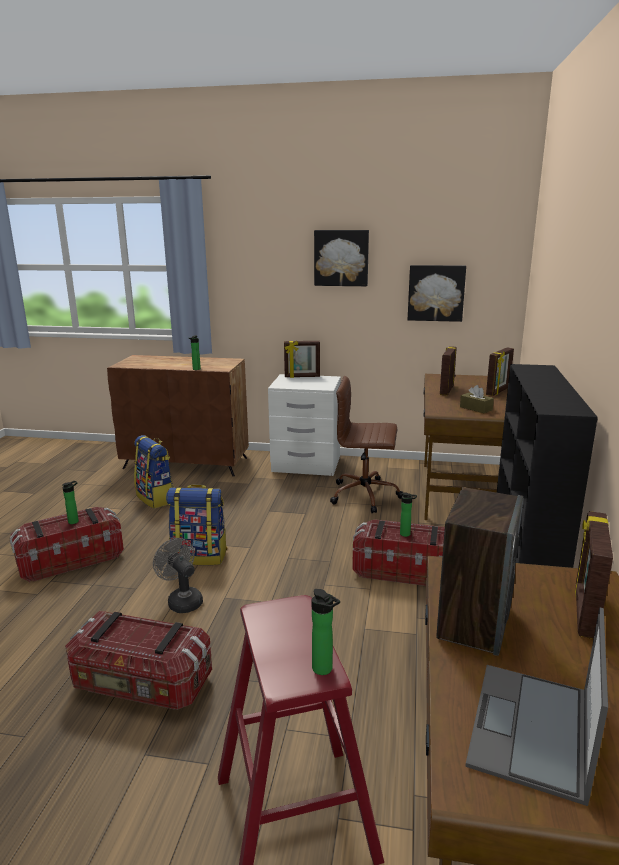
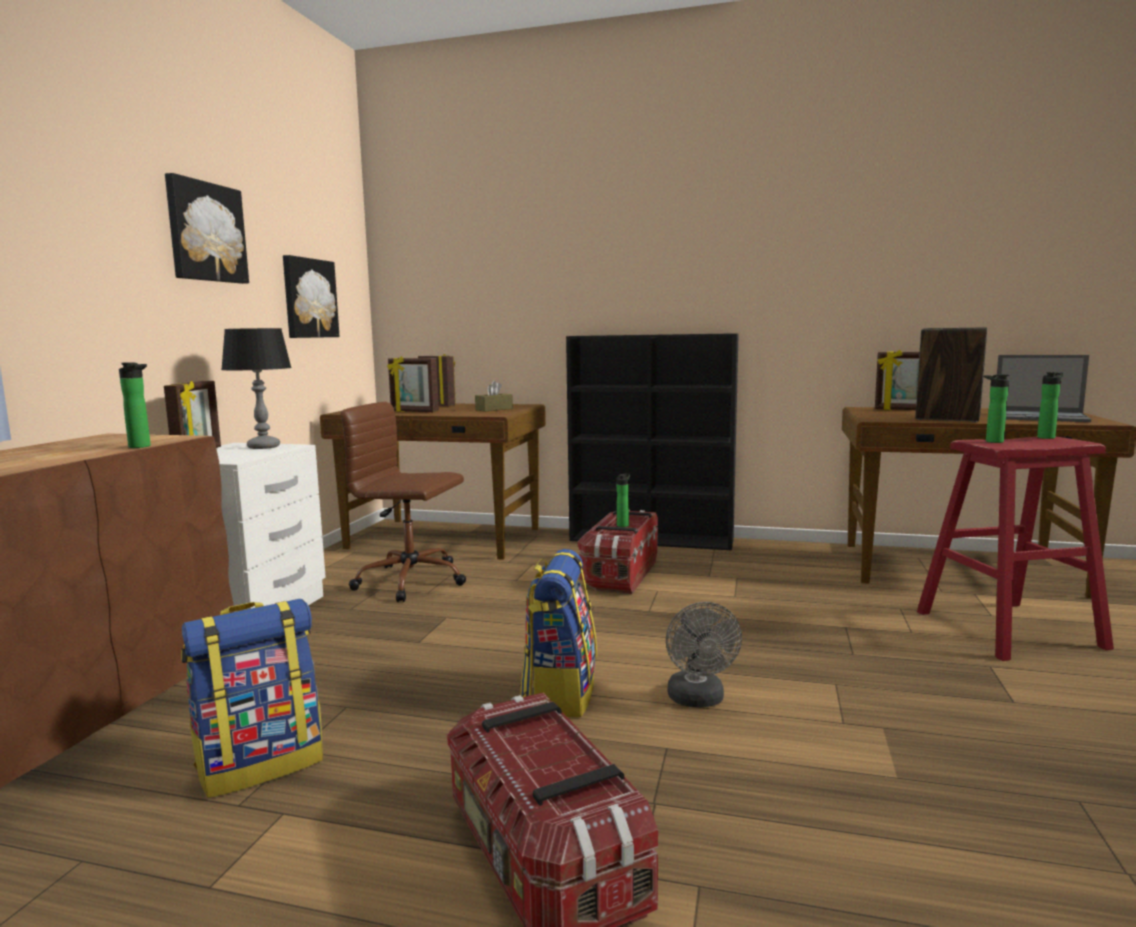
camera: 85 degrees left, 10 degrees down
bottle [62,481,79,524] -> bottle moved to [984,374,1010,443]
storage box [65,611,212,710] -> none
grey fan [153,538,203,613] -> grey fan turned 60 degrees counterclockwise [666,602,742,707]
brown office chair [330,375,403,514] -> brown office chair turned 90 degrees clockwise [340,402,466,602]
none -> table lamp [221,328,292,449]

